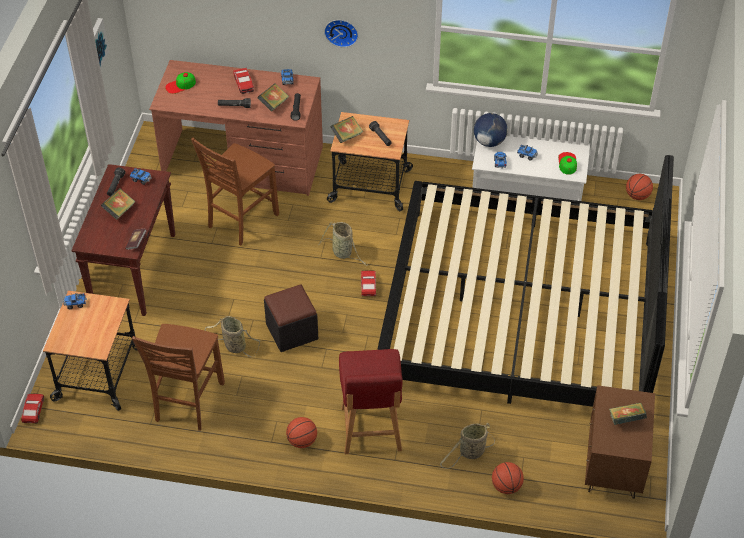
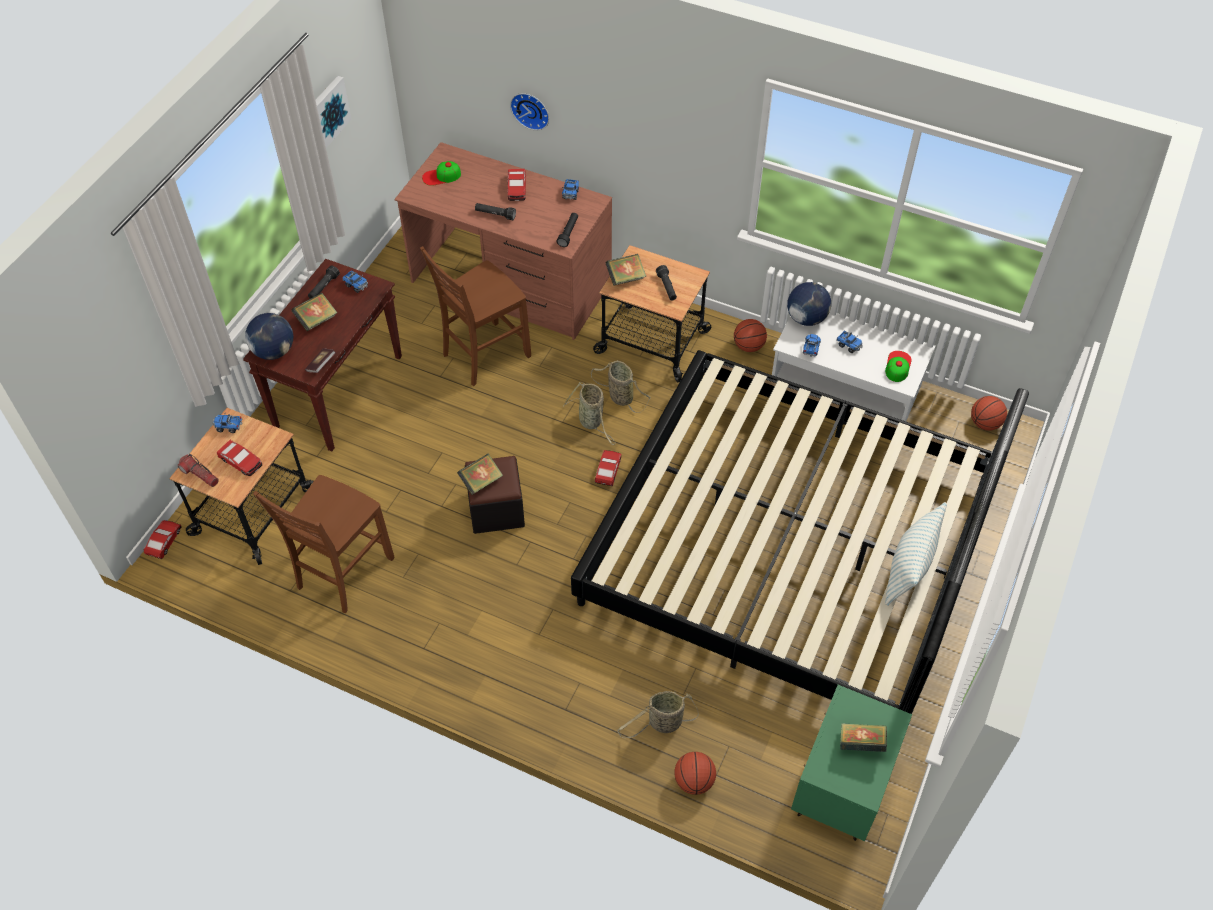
camera: 15 degrees right, 5 degrees up
basket [205,316,260,357] -> basket moved to [591,361,651,413]
book [258,83,289,112] -> book moved to [457,454,503,495]
basketball [286,417,317,448] -> basketball moved to [734,319,767,352]
wall clock [324,20,358,47] -> wall clock moved to [510,93,549,130]
red chair [339,349,403,454] -> none
brown nightstand [585,385,655,499] -> green nightstand [791,685,912,841]
none -> flashlight [178,454,219,487]
none -> toy car [217,440,262,476]
none -> globe [245,313,293,360]
none -> pillow [885,502,947,606]

